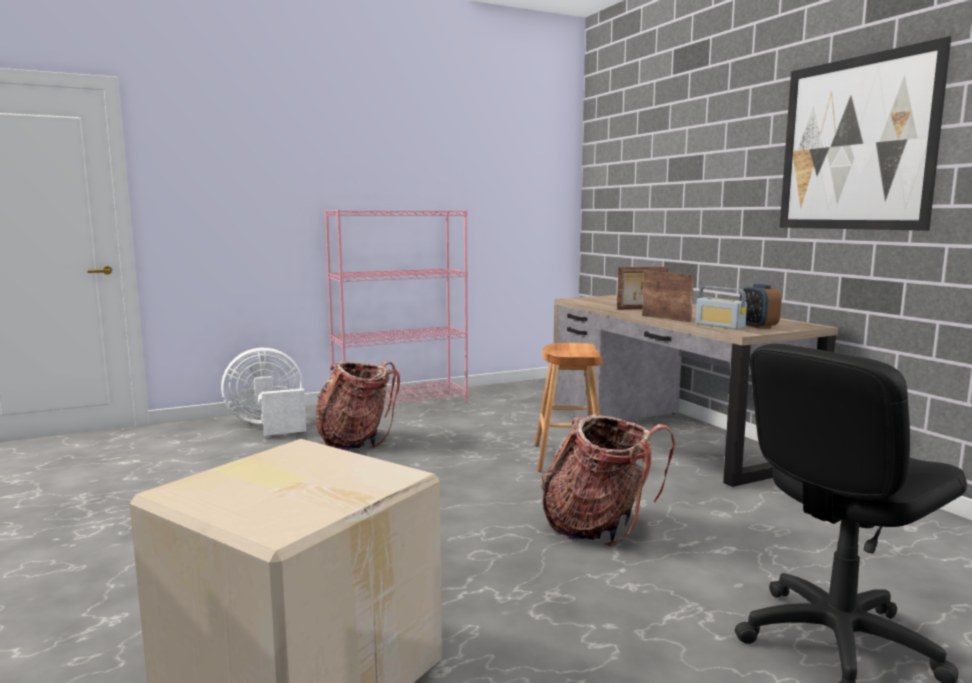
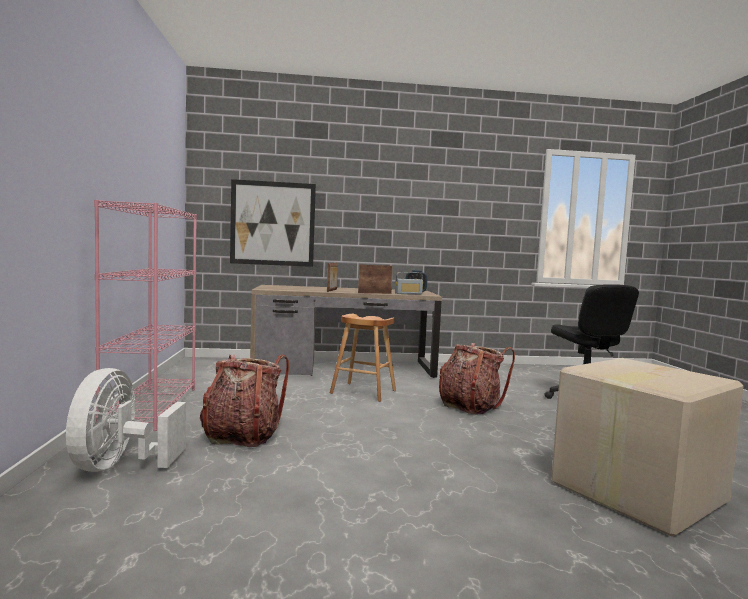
camera: 70 degrees left, 5 degrees down
picture [779,36,951,231] -> picture moved to [230,179,316,267]

